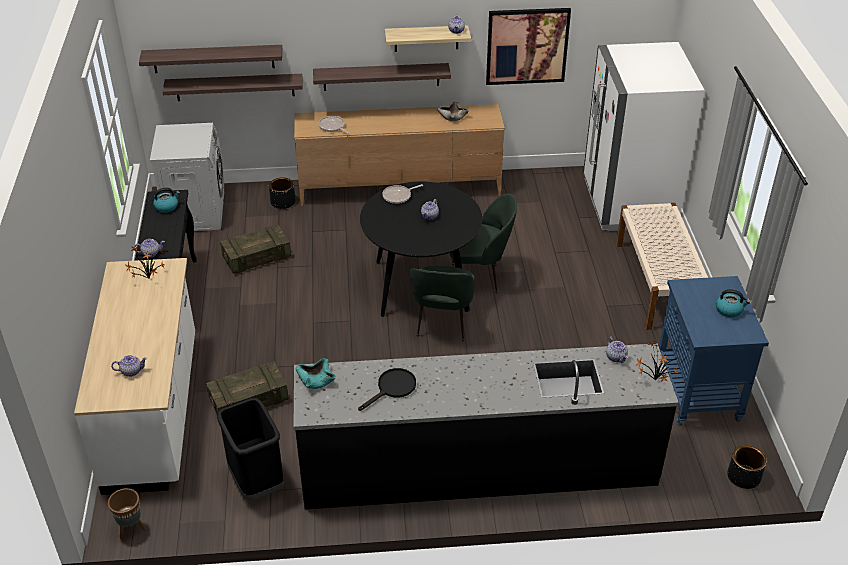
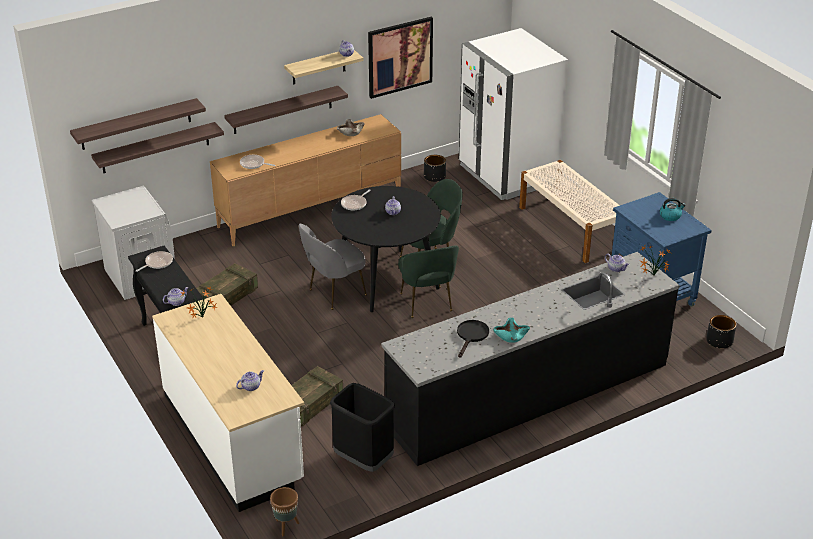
camera: 25 degrees left, 5 degrees down
kettle [153,187,180,213] -> frying pan [136,251,173,272]
black planter [269,177,296,209] -> black planter moved to [424,155,446,182]
turquoise bowl [295,358,336,389] -> turquoise bowl moved to [493,318,530,343]
none -> grey chair [299,224,367,310]

